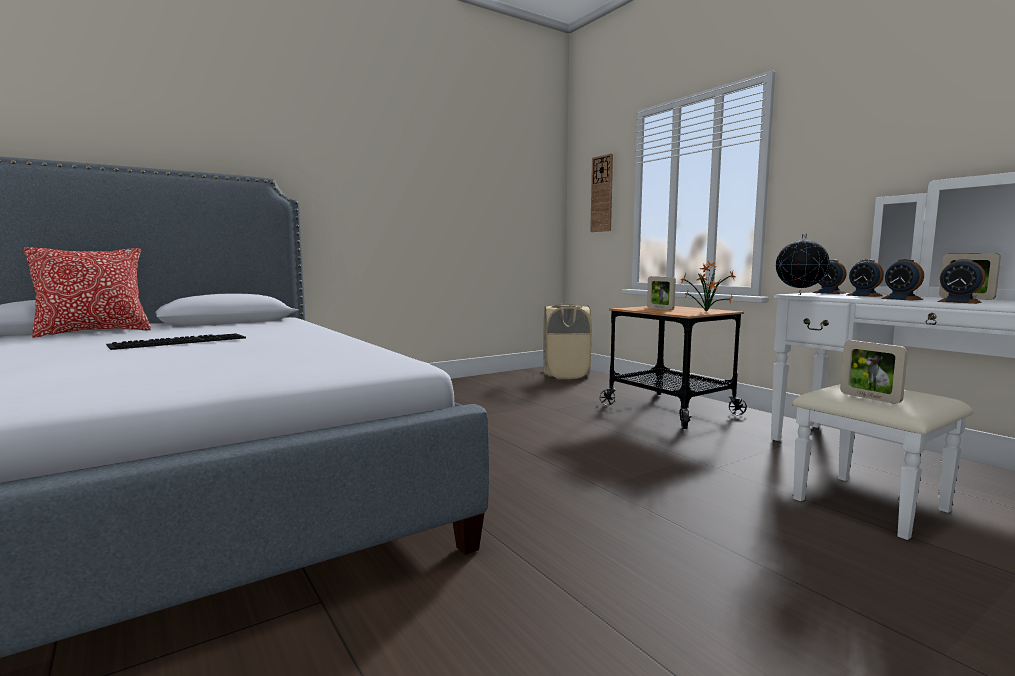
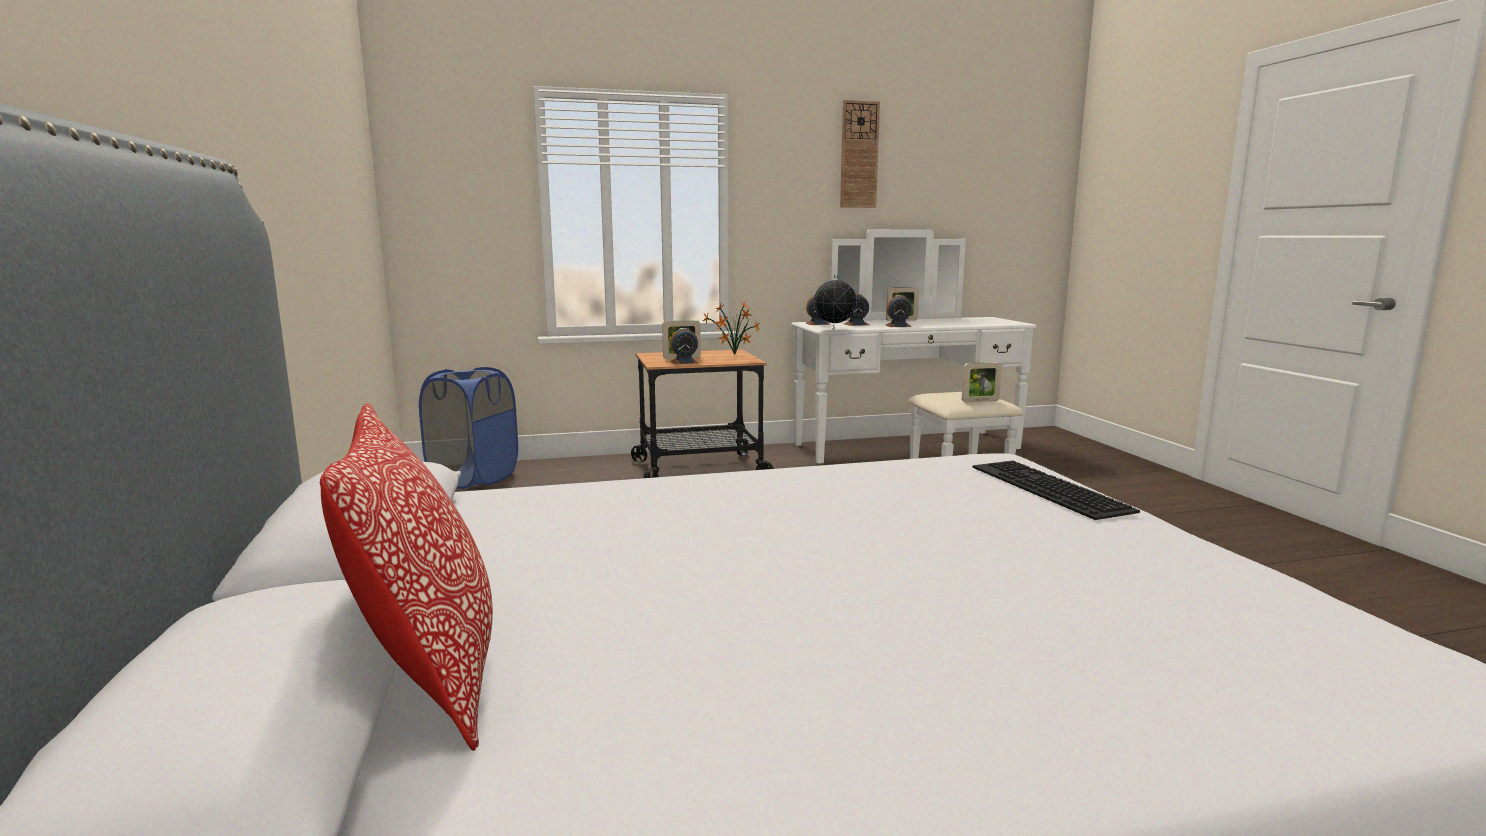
camera: 70 degrees left, 5 degrees up
keyboard [106,333,246,350] -> keyboard moved to [972,461,1140,520]
beige laundry basket [543,303,592,379] -> blue laundry basket [419,367,518,489]
wall clock [590,153,613,232] -> wall clock moved to [840,100,880,208]
alarm clock [938,259,986,304] -> alarm clock moved to [670,328,698,364]

